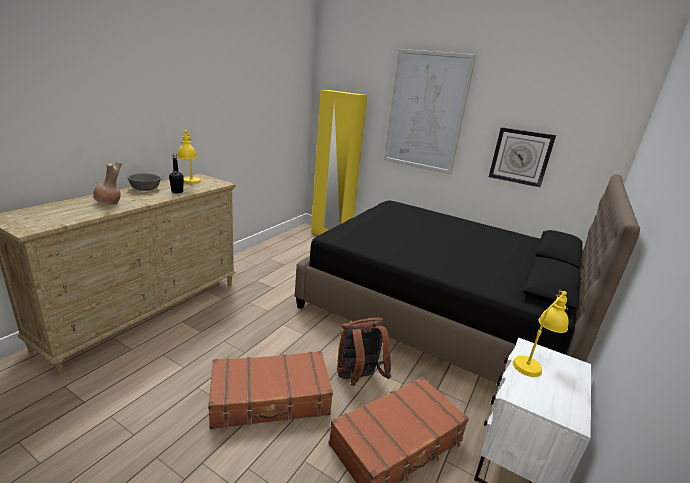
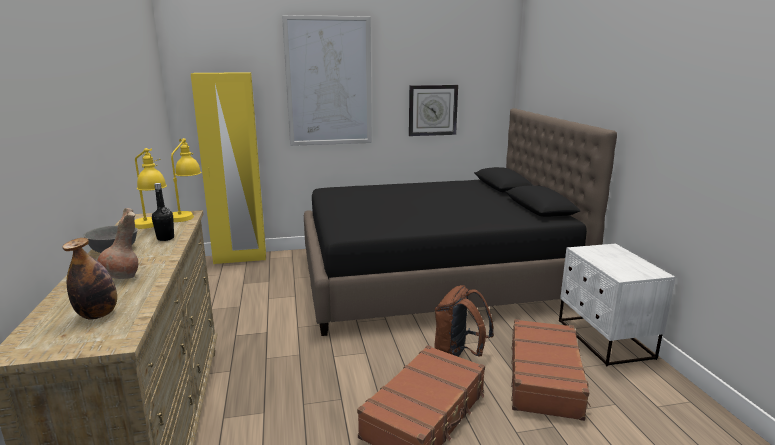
camera: 40 degrees left, 5 degrees down
yellow table lamp [513,290,569,377] -> yellow table lamp moved to [171,138,201,222]
none -> bottle [62,238,117,320]

